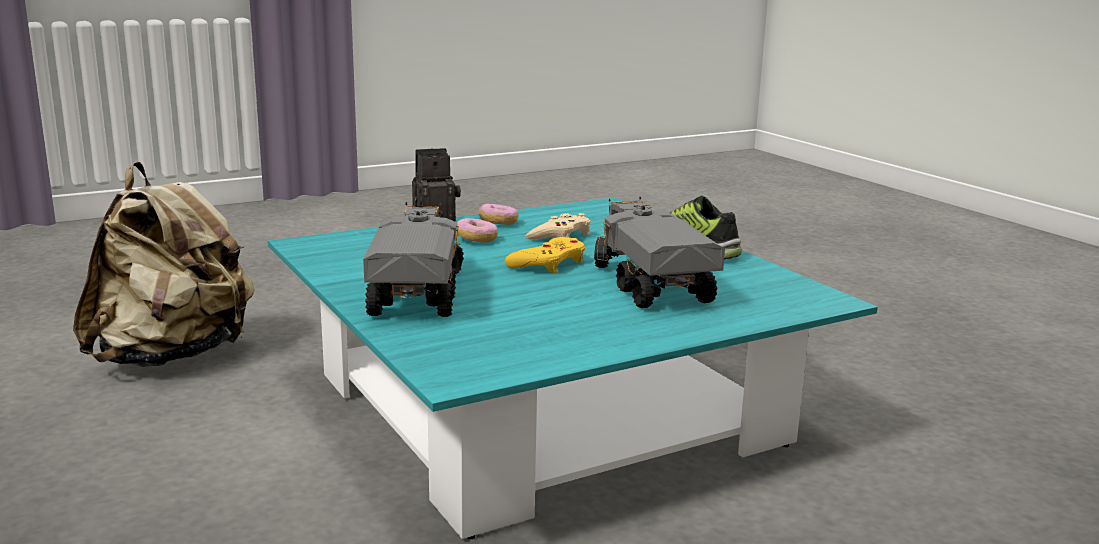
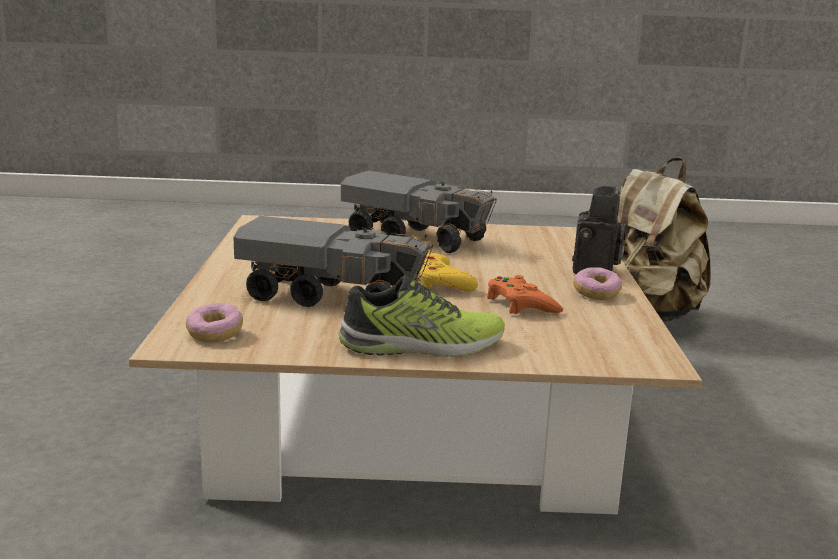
camera: 120 degrees right, 0 degrees up
turquoise coffee table [268,197,878,539] -> beige coffee table [129,215,702,514]
donut [456,218,498,243] -> donut moved to [186,303,243,342]
beige game controller [526,213,591,240] -> orange game controller [487,275,563,314]

